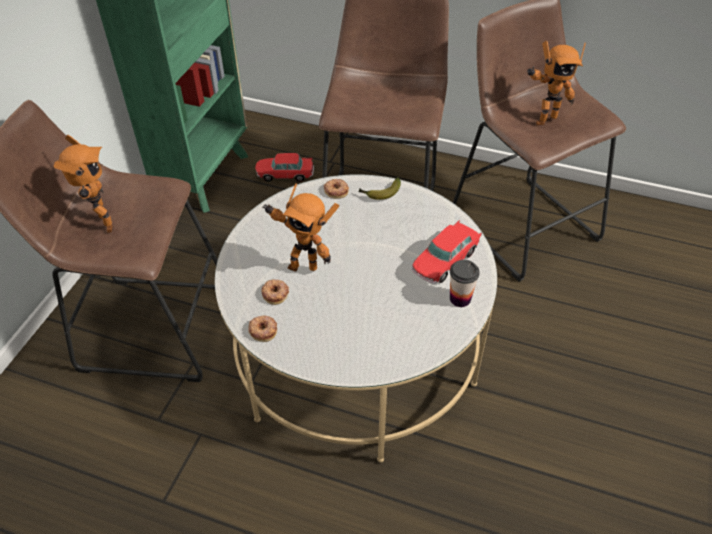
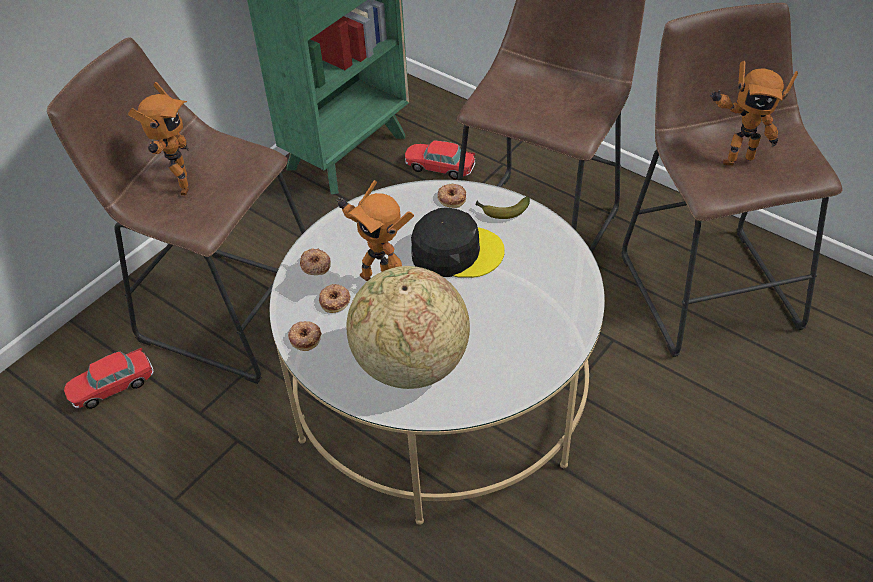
camera: 20 degrees right, 0 degrees up
toy car [411,220,482,284] -> toy car moved to [64,348,153,409]
cup [450,260,480,307] -> none
none -> donut [300,248,331,275]
none -> globe [346,266,470,389]
none -> black cap [411,208,505,278]

